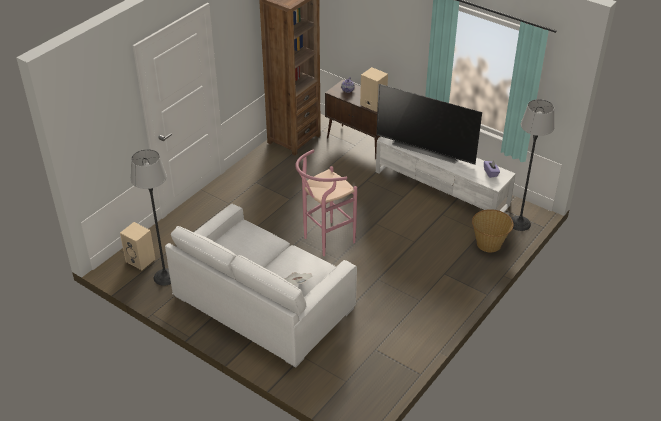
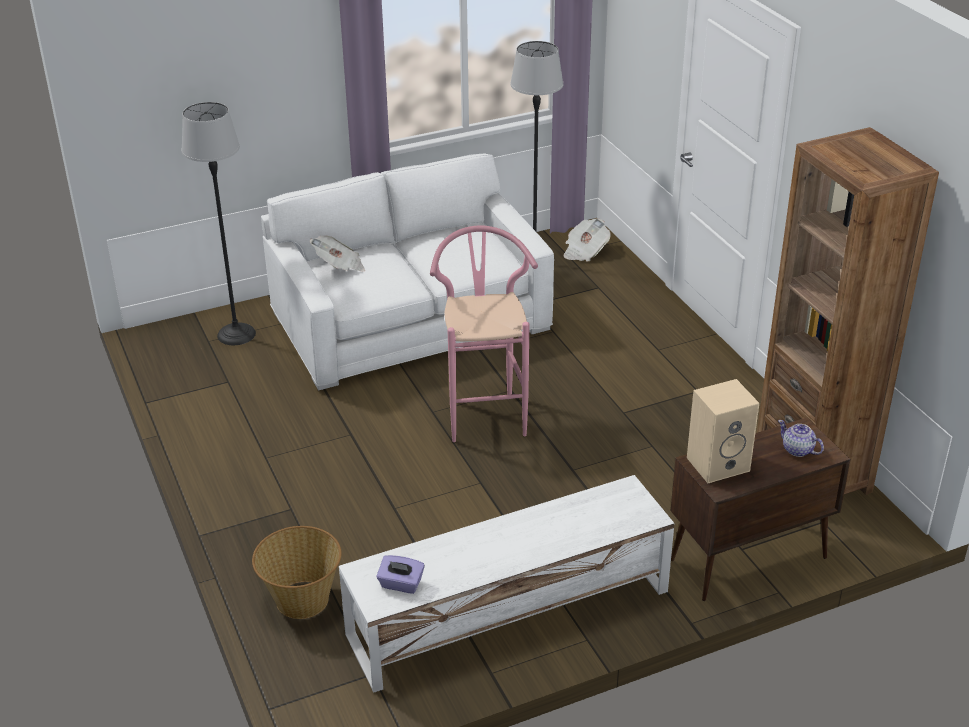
camera: 120 degrees right, 5 degrees down
beige speaker [120,222,155,270] -> newspaper [563,218,611,261]
television [377,84,482,165] -> none
floor lamp [510,99,554,231] -> floor lamp moved to [182,102,256,345]

